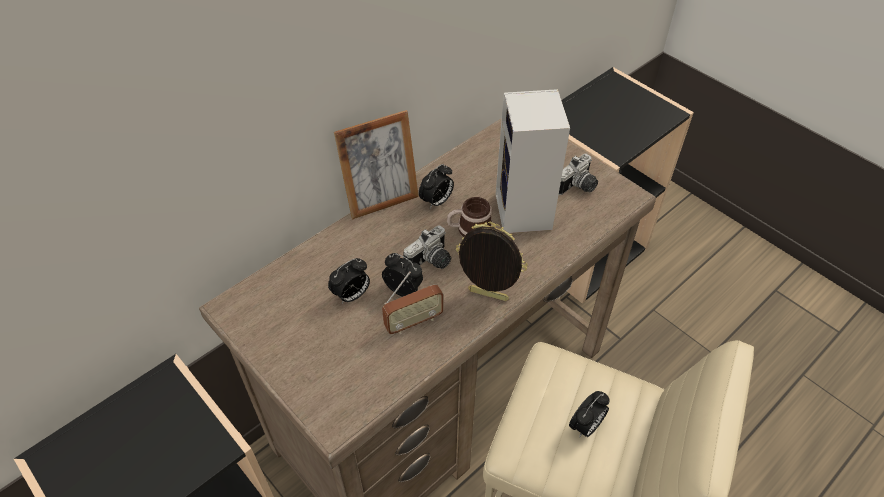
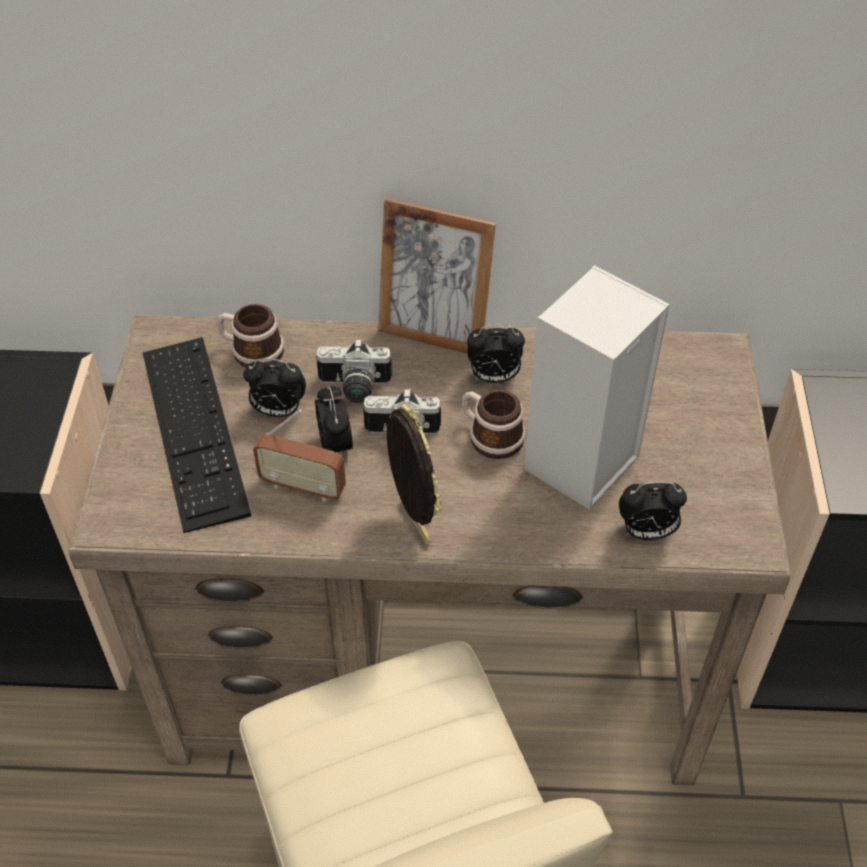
camera: 45 degrees right, 0 degrees up
camera [559,154,598,195] -> camera moved to [316,339,392,403]
alarm clock [569,391,610,437] -> alarm clock moved to [619,482,687,540]
none -> keyboard [143,337,251,533]
none -> mug [216,304,284,368]

